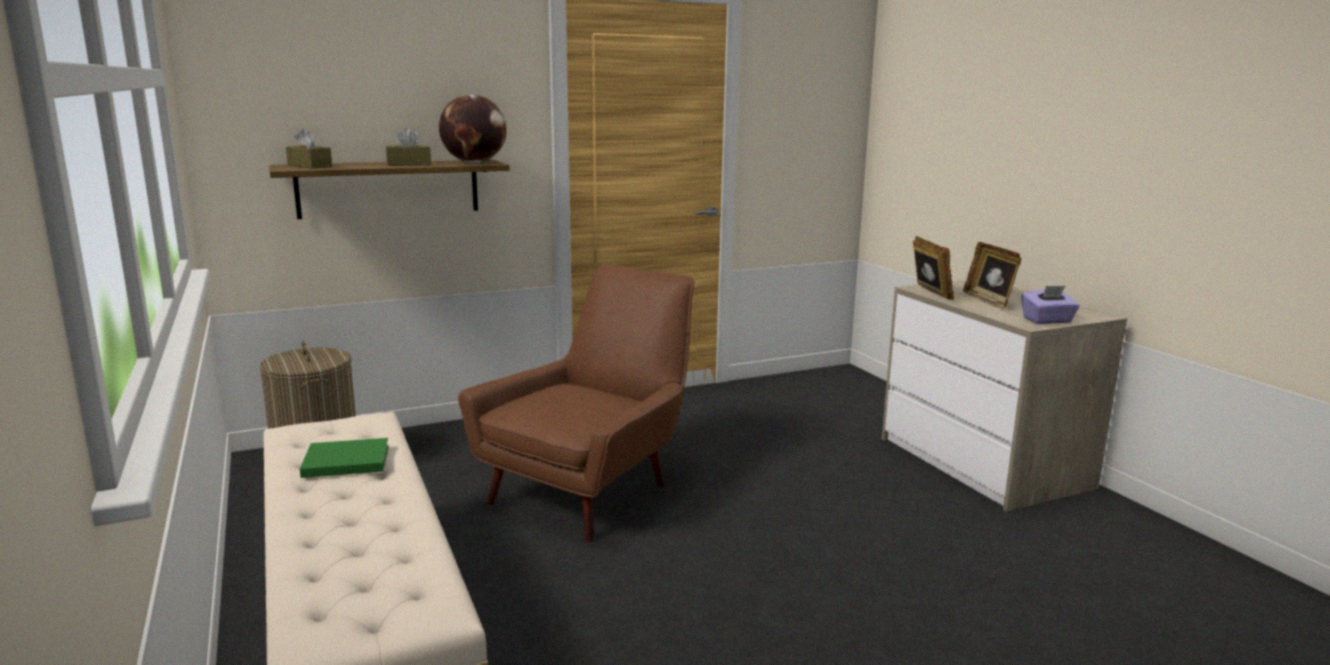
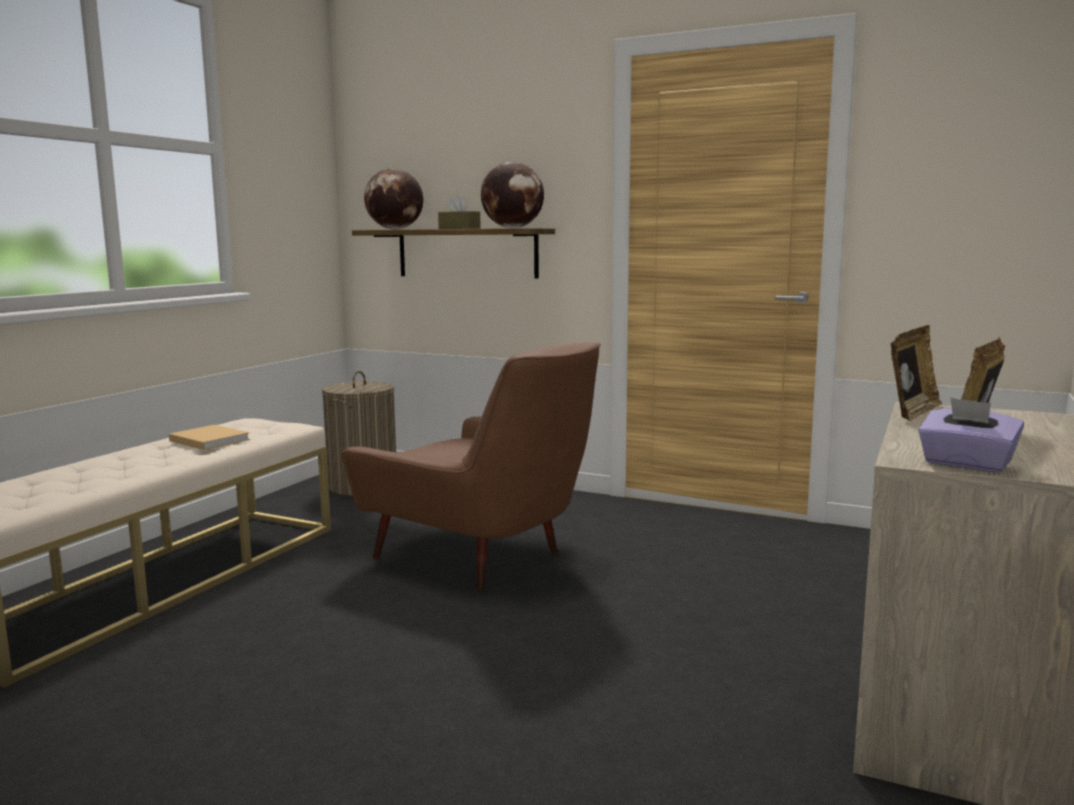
camera: 50 degrees right, 5 degrees down
brown tissue box [286,128,332,169] -> globe [364,168,423,230]
green book [300,438,389,478] -> beige book [169,425,250,450]
brown armchair [458,265,694,543] -> brown armchair turned 45 degrees clockwise [341,342,601,589]

